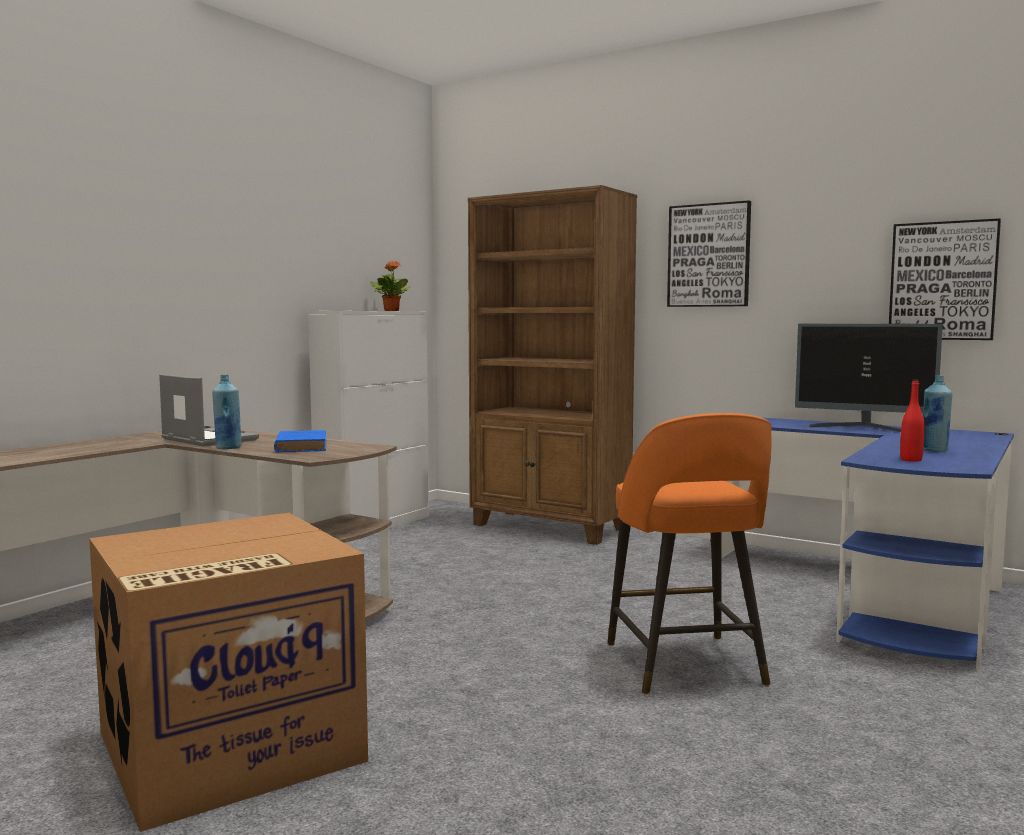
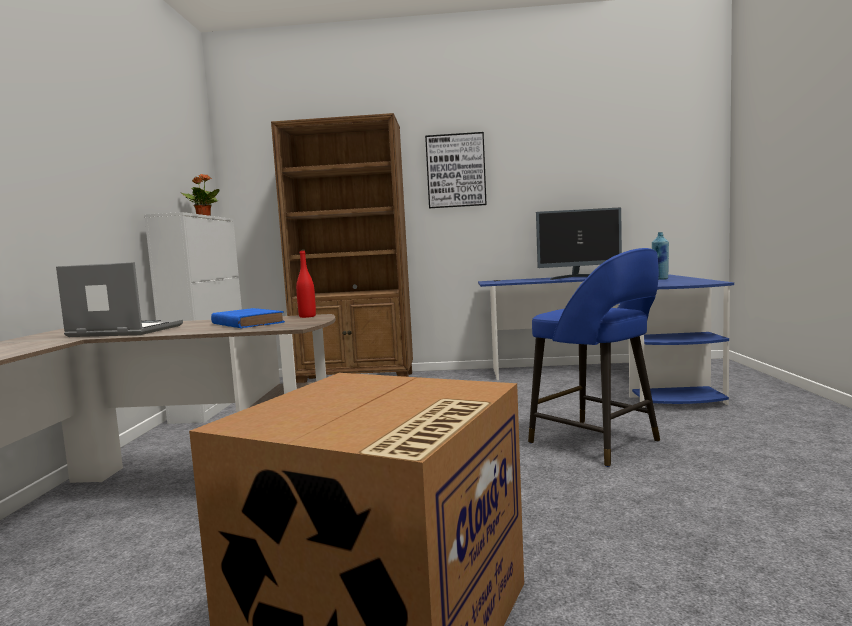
camera: 30 degrees left, 0 degrees up
blue bottle [212,375,241,449] -> none
orange stool [608,413,772,694] -> blue stool [528,248,660,467]
picture [889,218,1001,340] -> none
red bottle [900,380,925,462] -> red bottle moved to [296,250,316,318]

